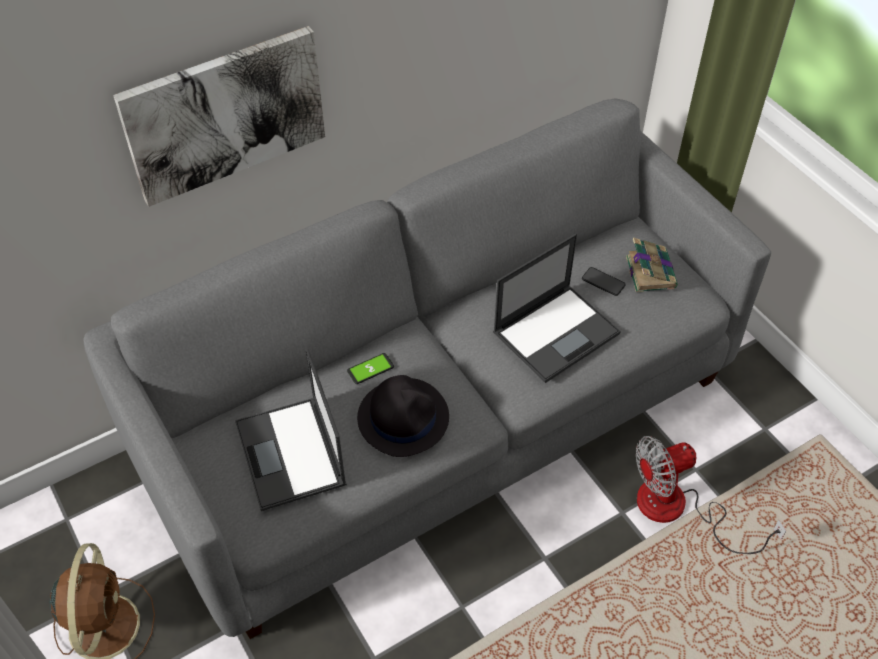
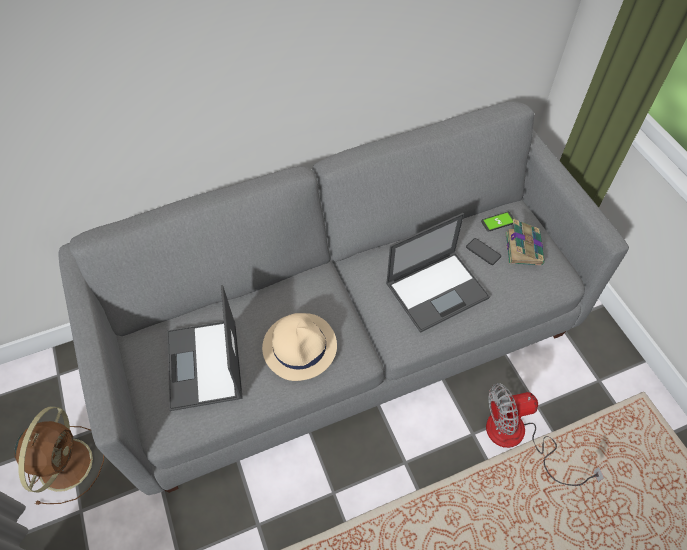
camera: 10 degrees right, 5 degrees up
picture [113,26,325,207] -> none
phone [347,353,394,384] -> phone moved to [481,212,514,232]
black hat [357,375,449,457] -> beige hat [262,313,337,381]

